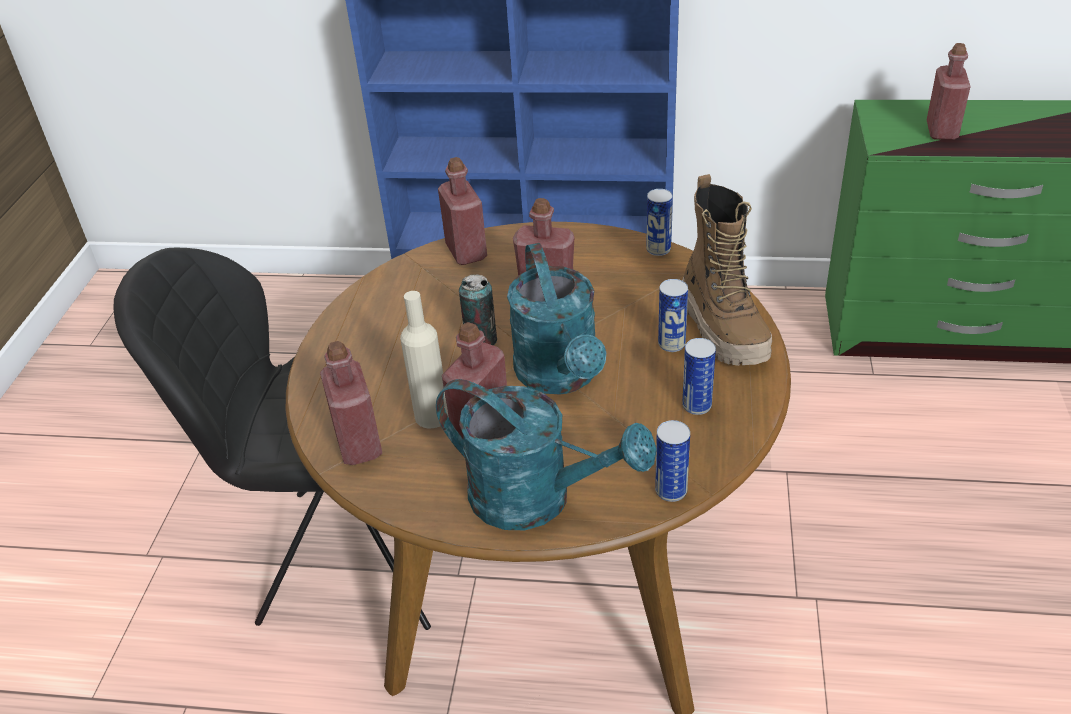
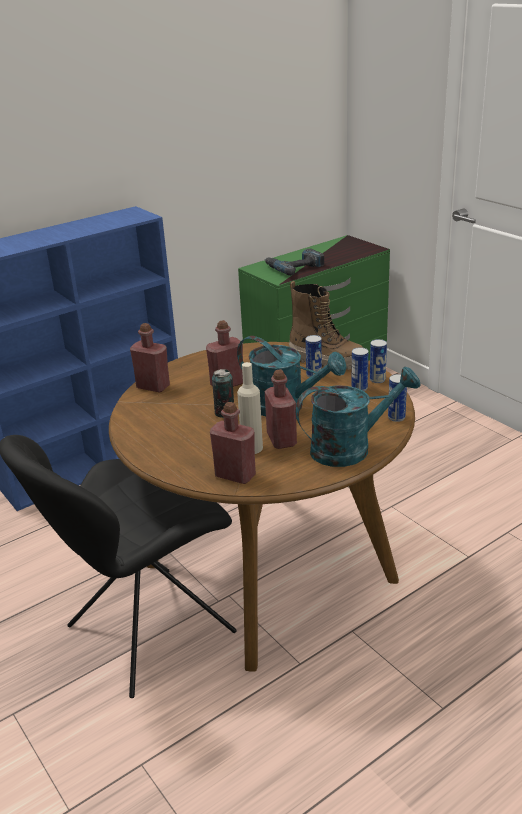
camera: 45 degrees left, 10 degrees down
can [646,189,672,256] -> can moved to [370,339,387,383]
red bottle [927,43,971,140] -> power drill [265,248,324,276]

